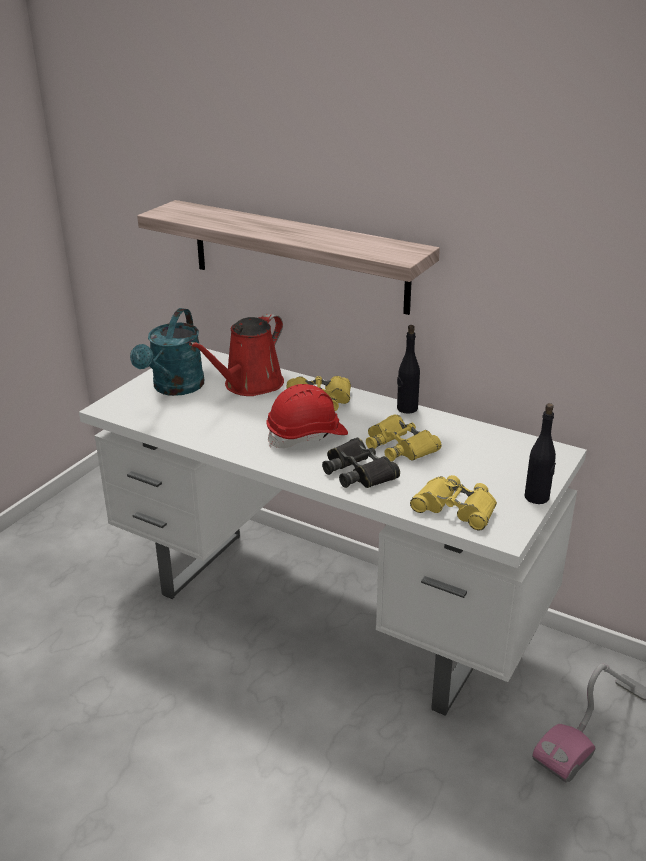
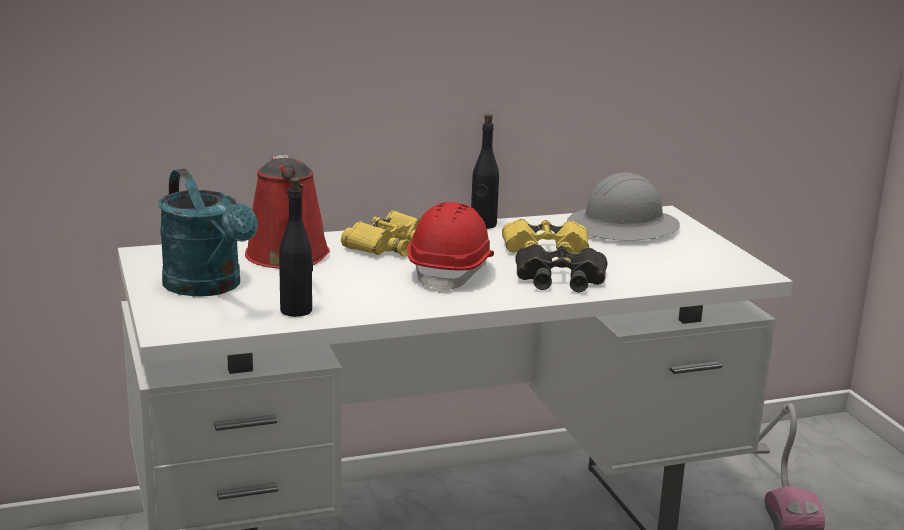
camera: 50 degrees left, 10 degrees down
shelf [137,200,440,315] -> none
yellow binoculars [410,475,497,530] -> none
black bottle [524,403,556,504] -> black bottle moved to [279,177,313,317]
none -> grey hard hat [567,173,680,241]

